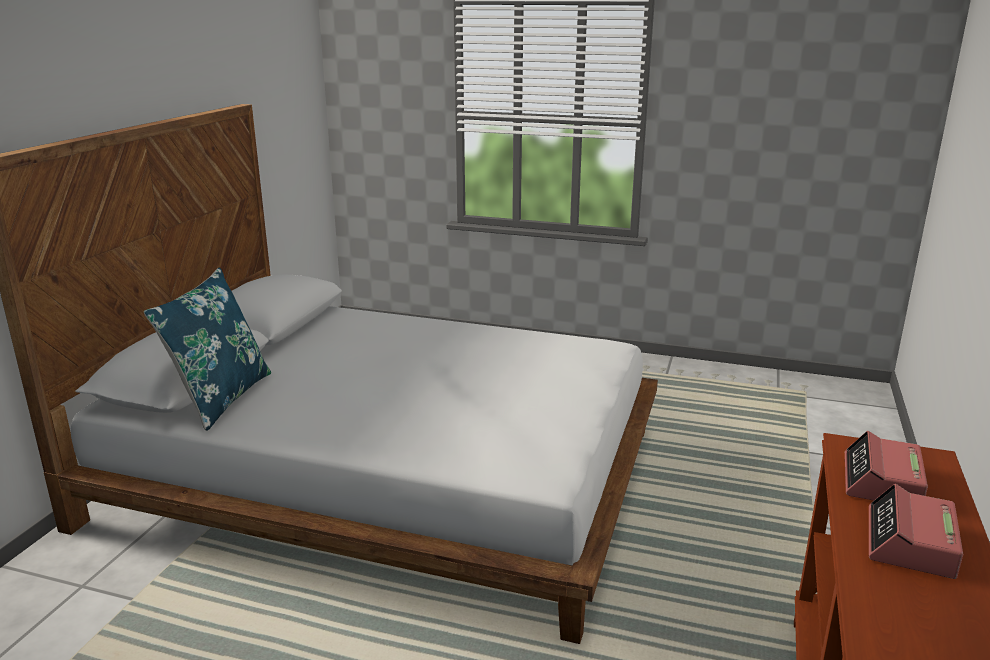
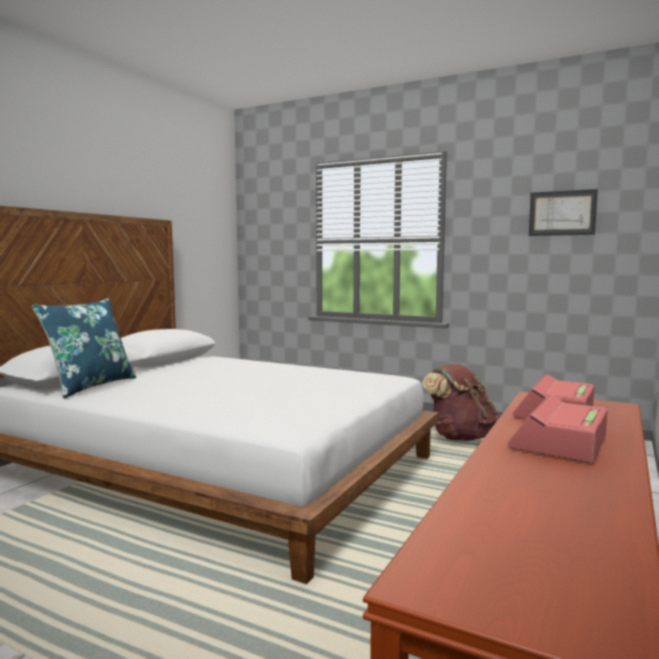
camera: 10 degrees right, 15 degrees down
none -> brown backpack [422,364,499,441]
none -> picture [529,189,598,236]

